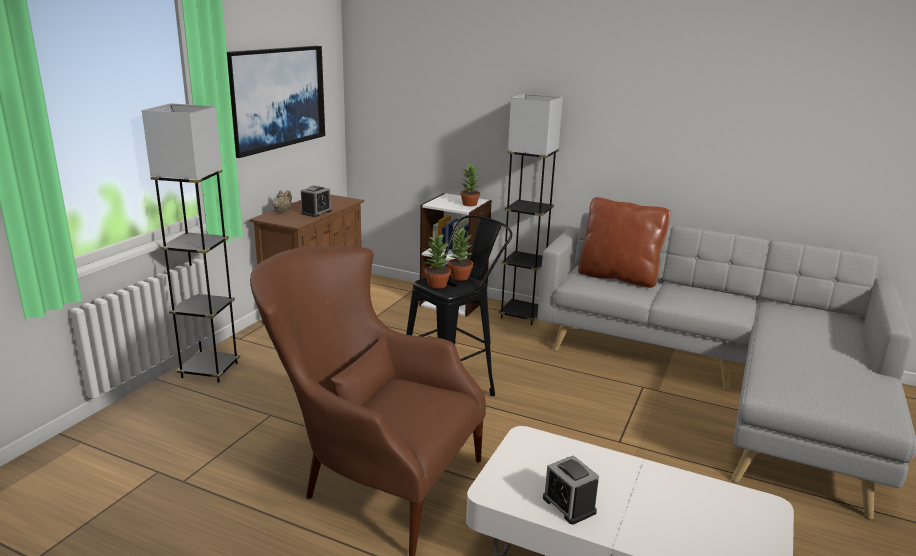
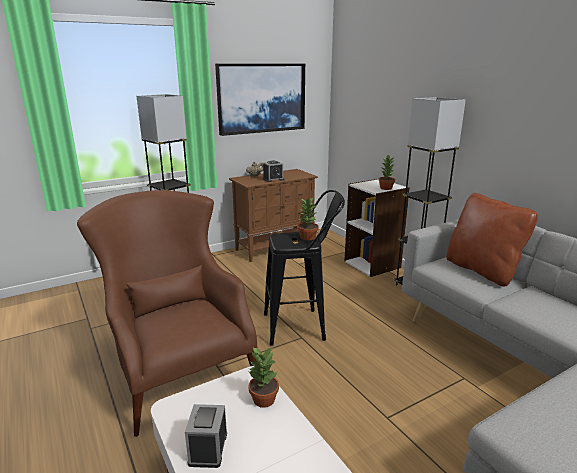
camera: 35 degrees right, 0 degrees up
potted plant [424,233,451,289] -> potted plant moved to [248,347,279,408]

